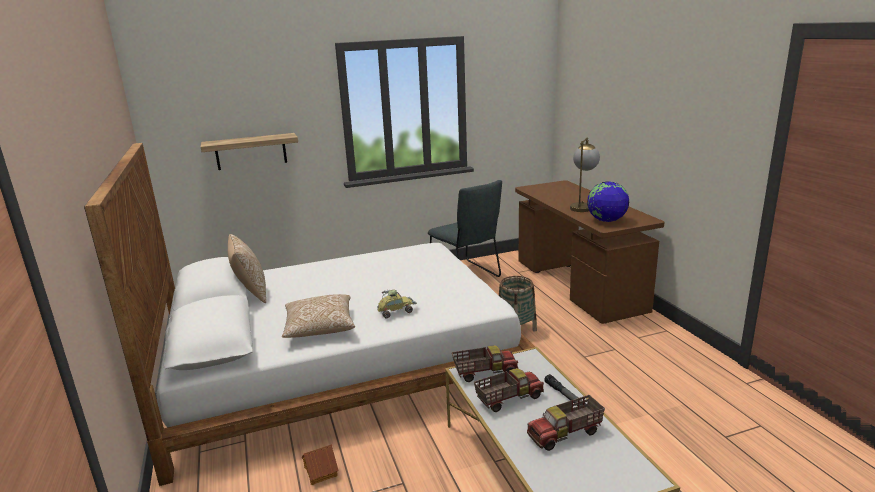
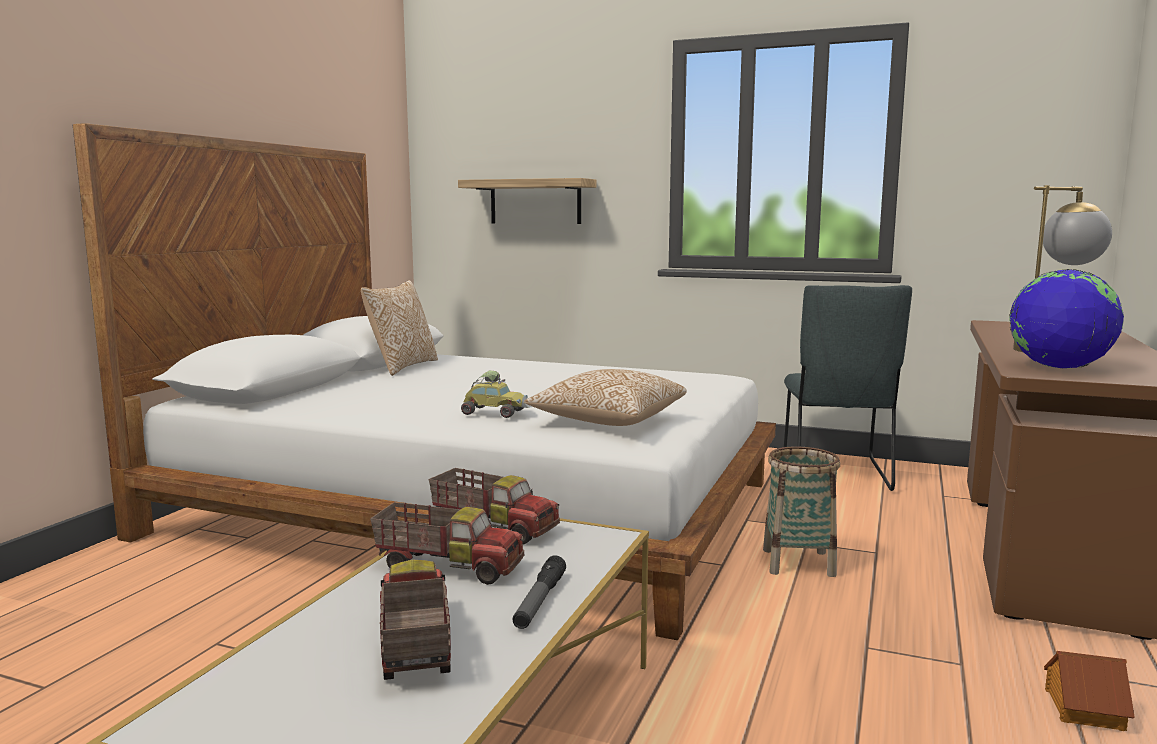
camera: 40 degrees right, 10 degrees down
pillow [282,294,355,338] -> pillow moved to [524,369,687,426]
toy house [302,444,339,485] -> toy house moved to [1044,651,1135,731]
toy truck [527,395,605,451] -> toy truck turned 60 degrees clockwise [380,559,451,680]

